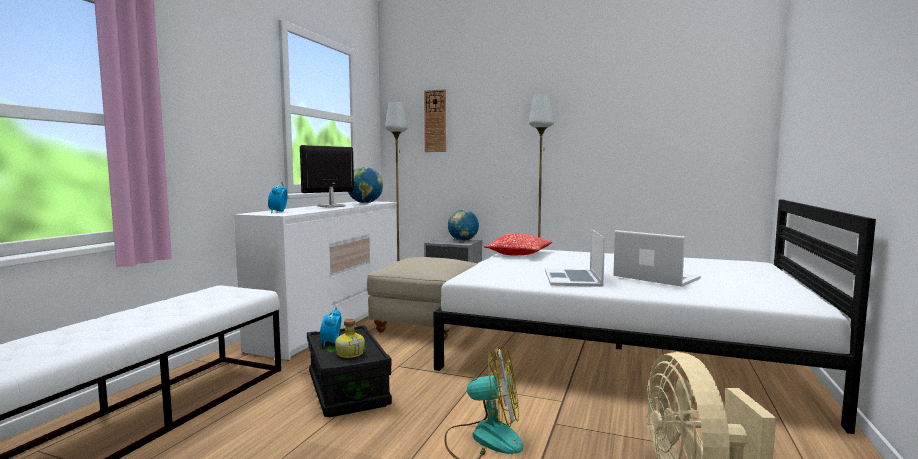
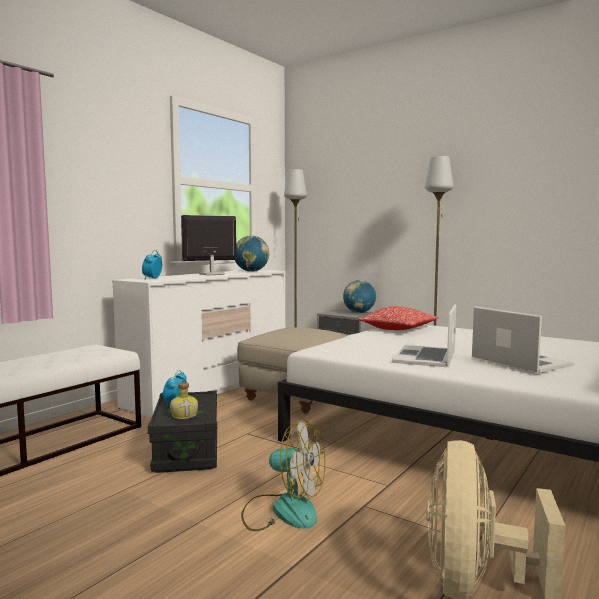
camera: 15 degrees right, 0 degrees up
wall clock [424,89,446,152] -> none

